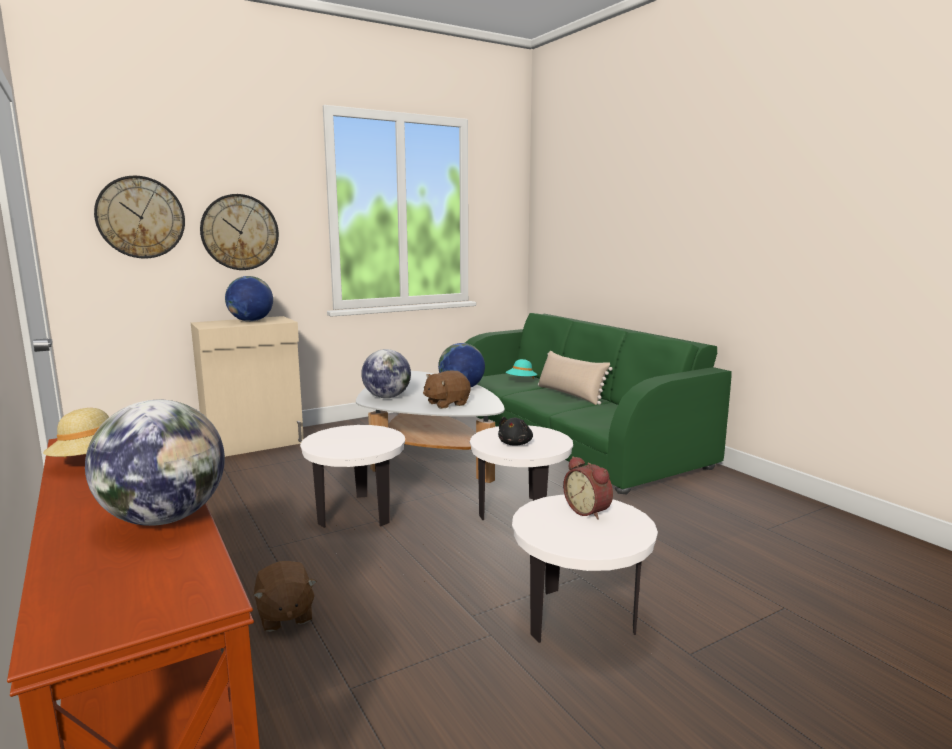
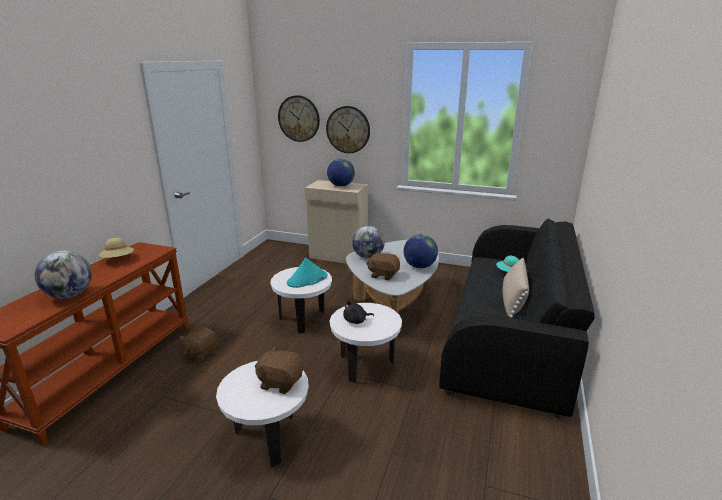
camera: 50 degrees right, 10 degrees up
green sofa [465,313,732,495] -> black sofa [439,219,595,419]
alarm clock [563,456,613,520] -> brown plush toy [255,347,303,394]
none -> turquoise hat [287,258,327,288]

